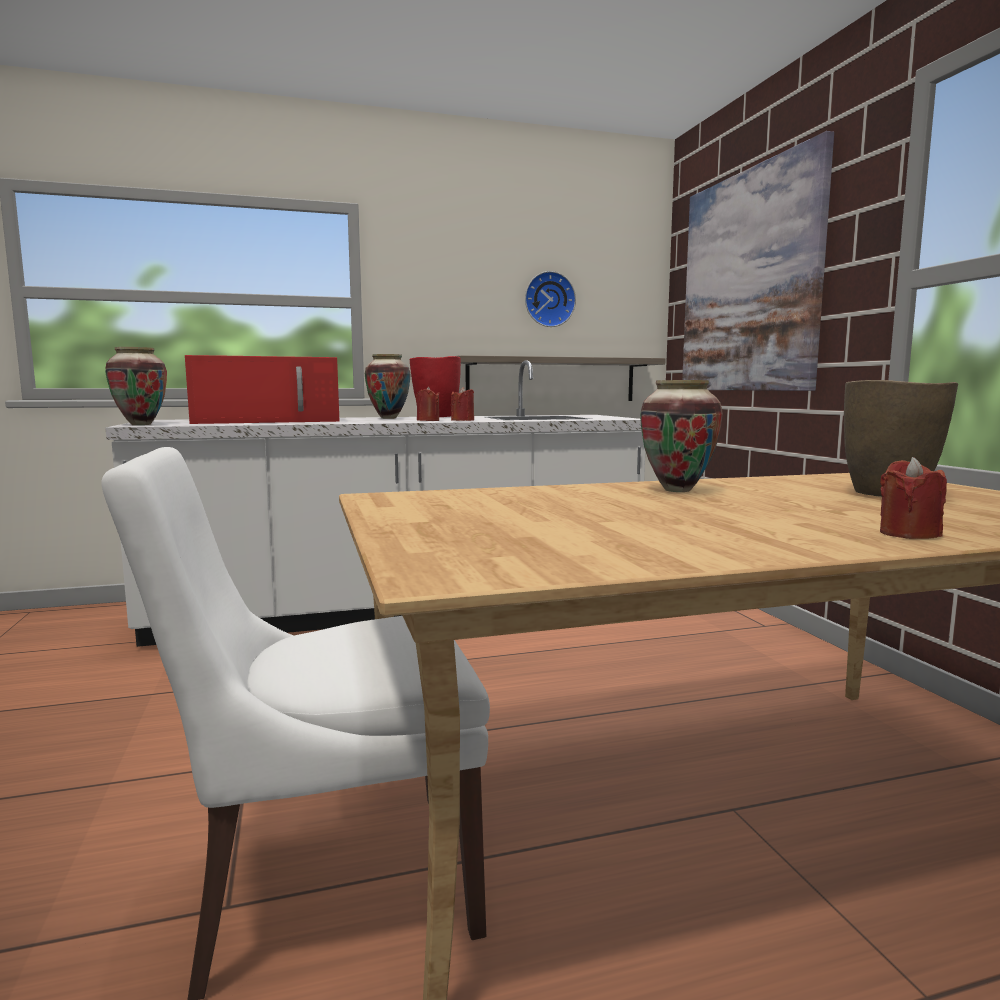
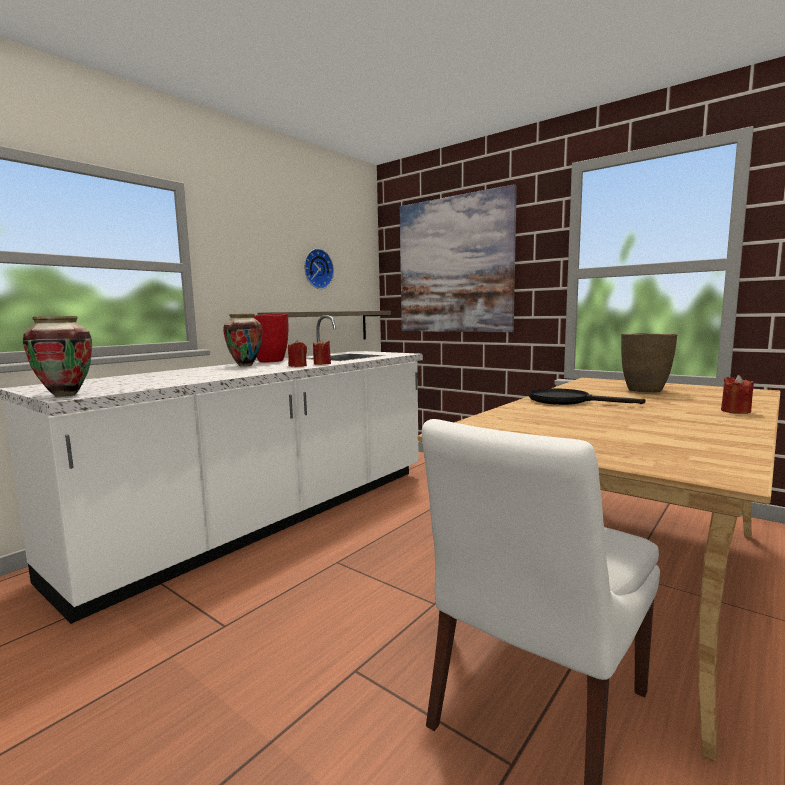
camera: 35 degrees left, 0 degrees up
red microwave [185,355,340,424] -> none
vase [640,380,723,492] -> black frying pan [529,388,645,405]

